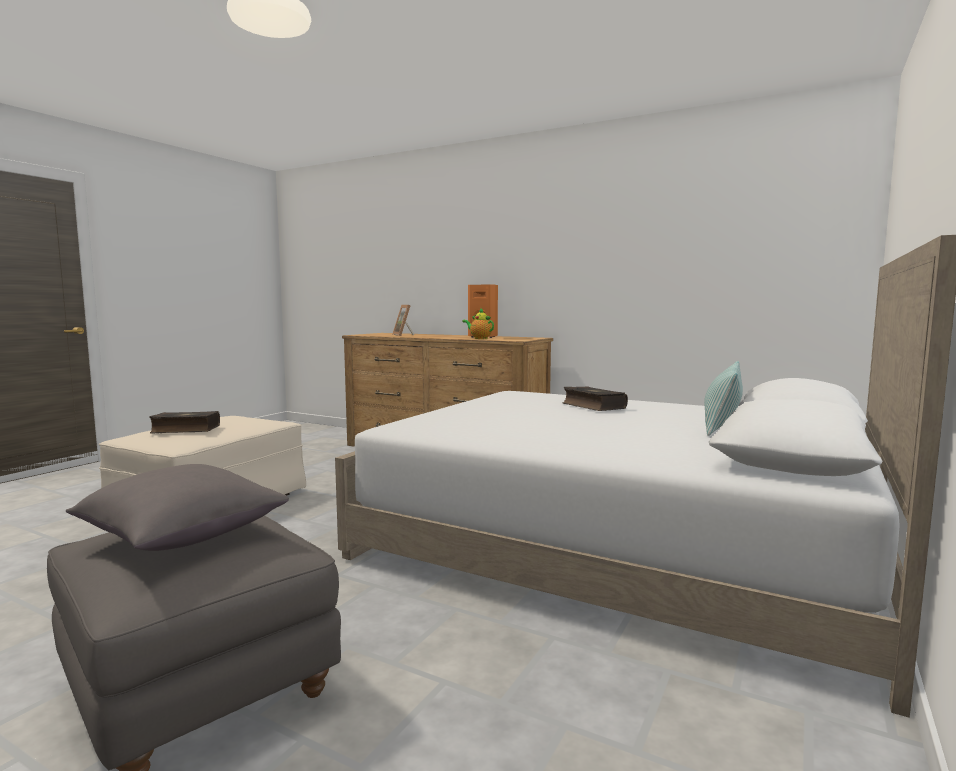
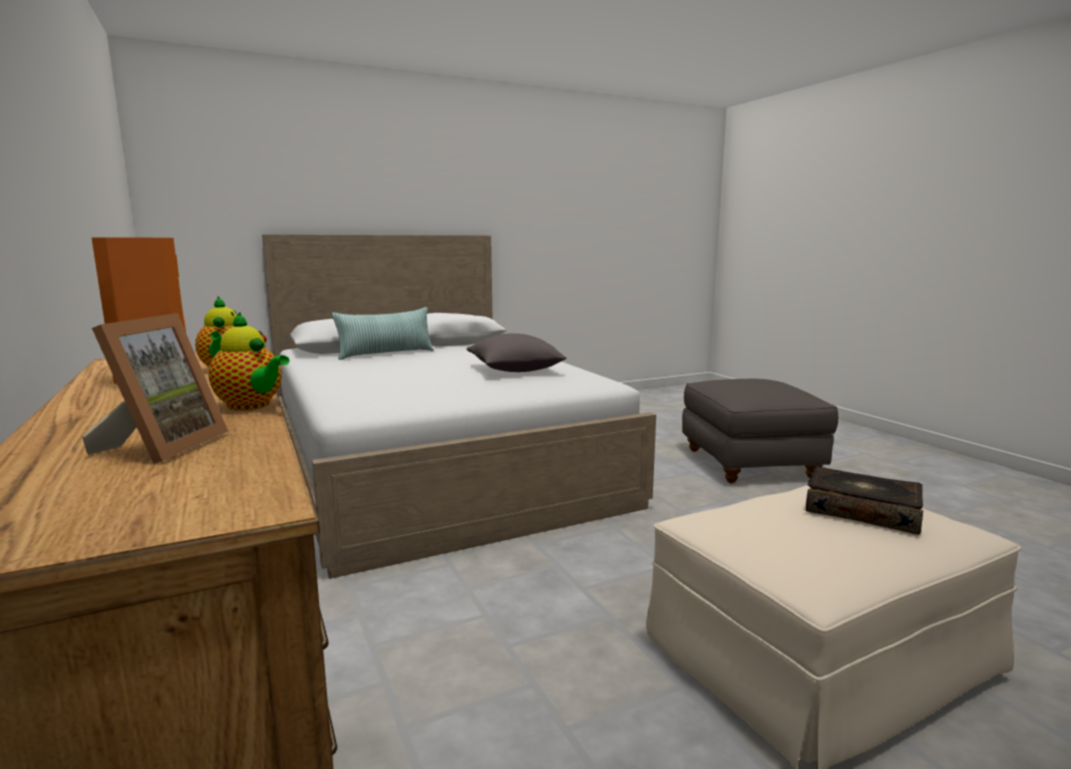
camera: 145 degrees left, 5 degrees up
grey pillow [66,464,289,551] -> grey pillow moved to [466,333,567,372]
book [563,386,628,411] -> none
none -> teapot [208,312,290,410]

